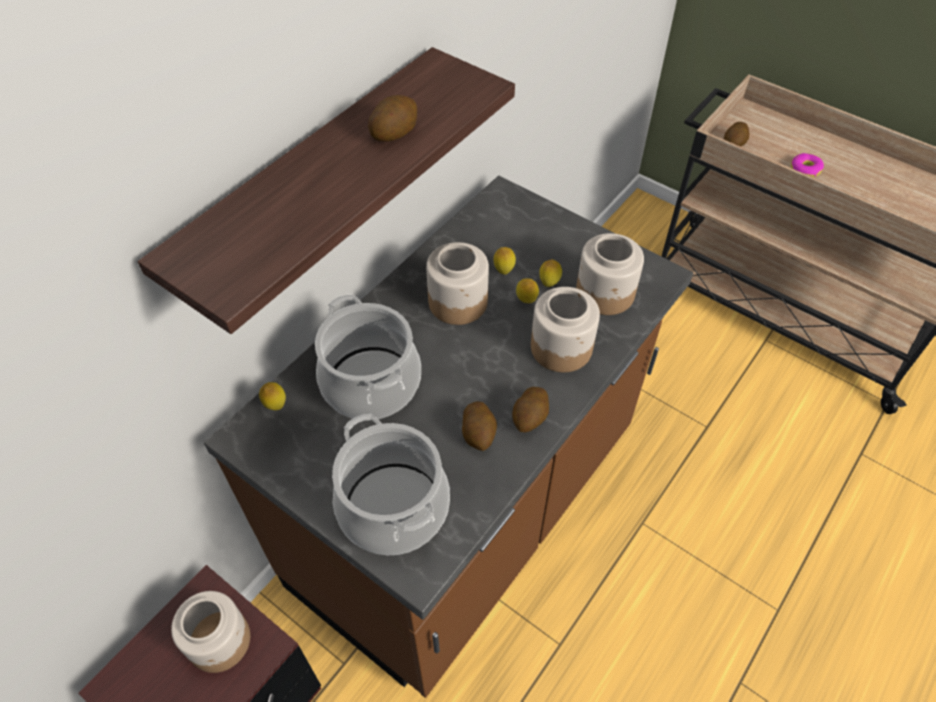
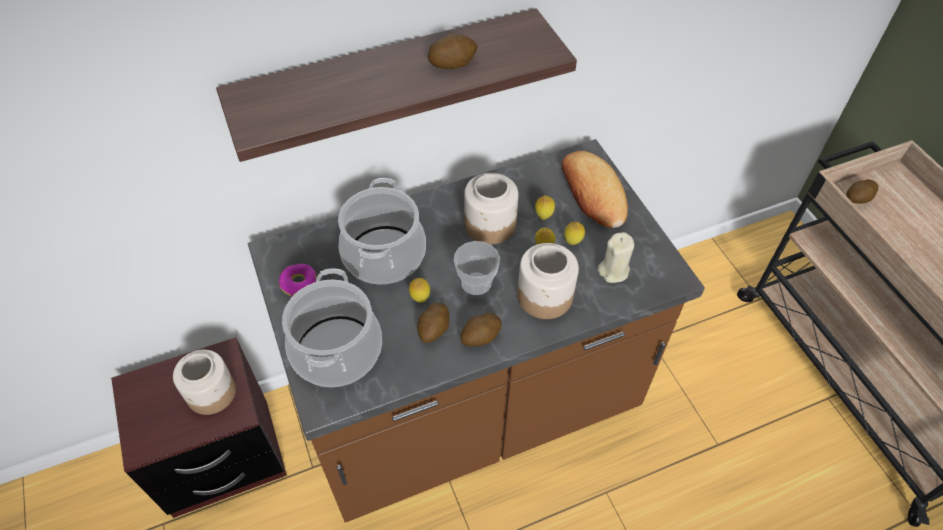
camera: 30 degrees right, 0 degrees up
lemon [259,382,286,410] -> lemon moved to [409,278,430,303]
jar [576,233,644,315] -> beige candle [597,232,634,283]
donut [791,153,824,178] -> donut moved to [279,264,317,296]
none -> cup [454,241,500,295]
none -> bread [562,151,628,228]

